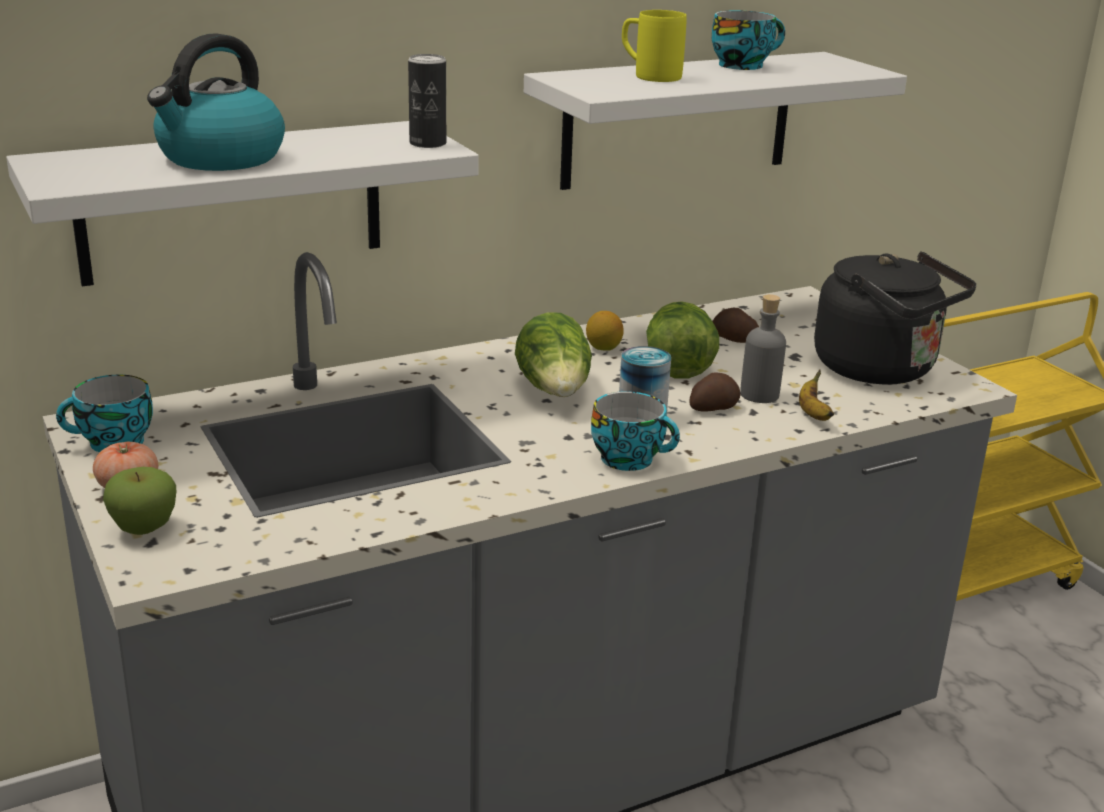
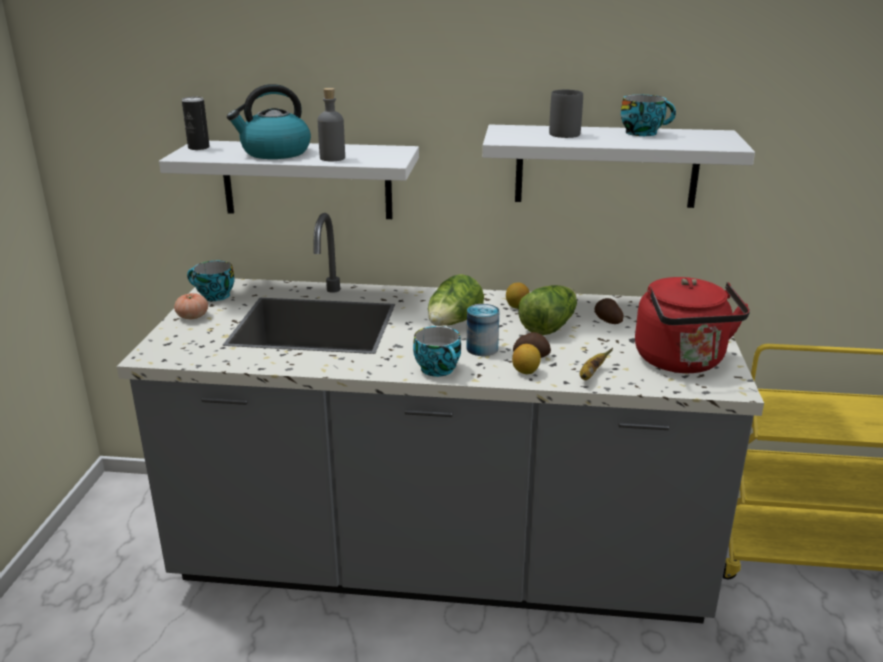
camera: 35 degrees right, 0 degrees up
apple [103,467,176,535] -> none
can [408,54,446,148] -> can moved to [182,97,210,150]
yellow mug [622,10,687,82] -> grey mug [549,90,583,138]
grey bottle [740,294,786,403] -> grey bottle moved to [318,88,345,161]
black kettle [814,251,976,385] -> red kettle [635,277,750,373]
none -> lemon [512,344,541,374]

